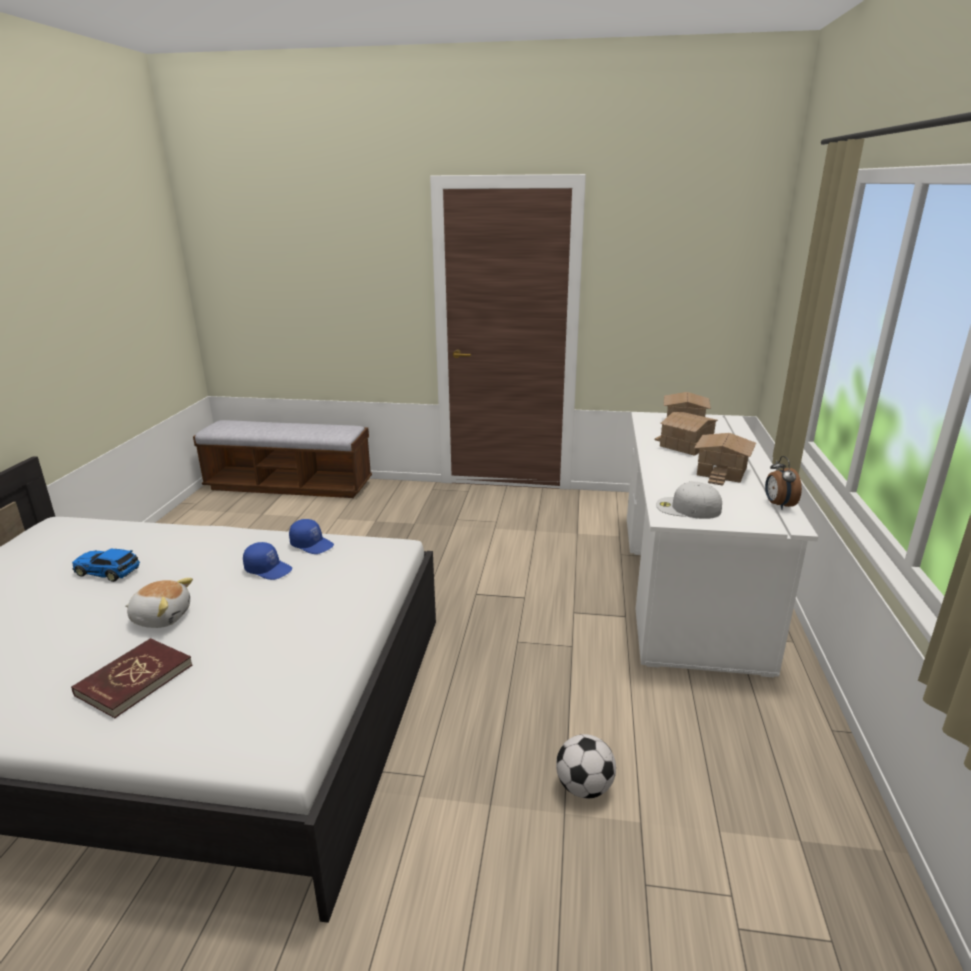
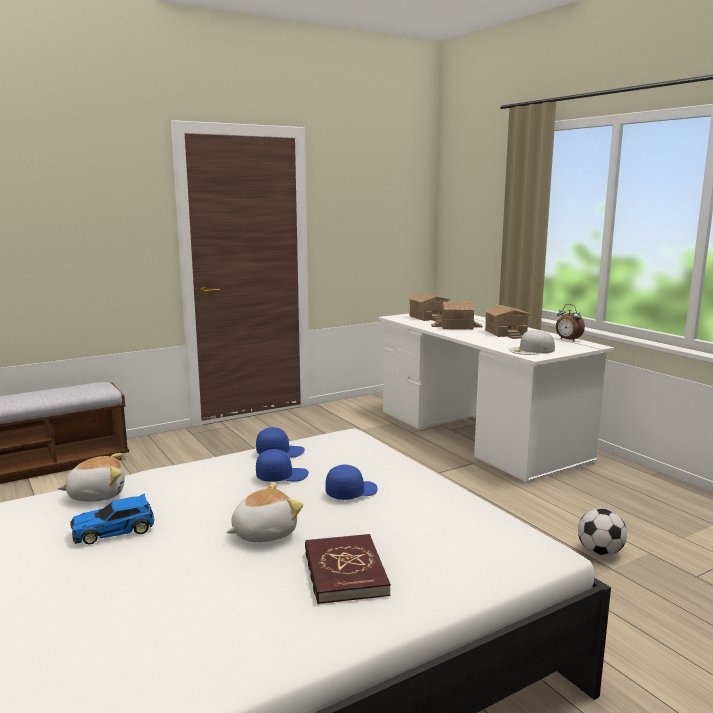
camera: 40 degrees left, 10 degrees down
none -> plush toy [57,453,125,502]
none -> blue cap [325,465,377,500]

